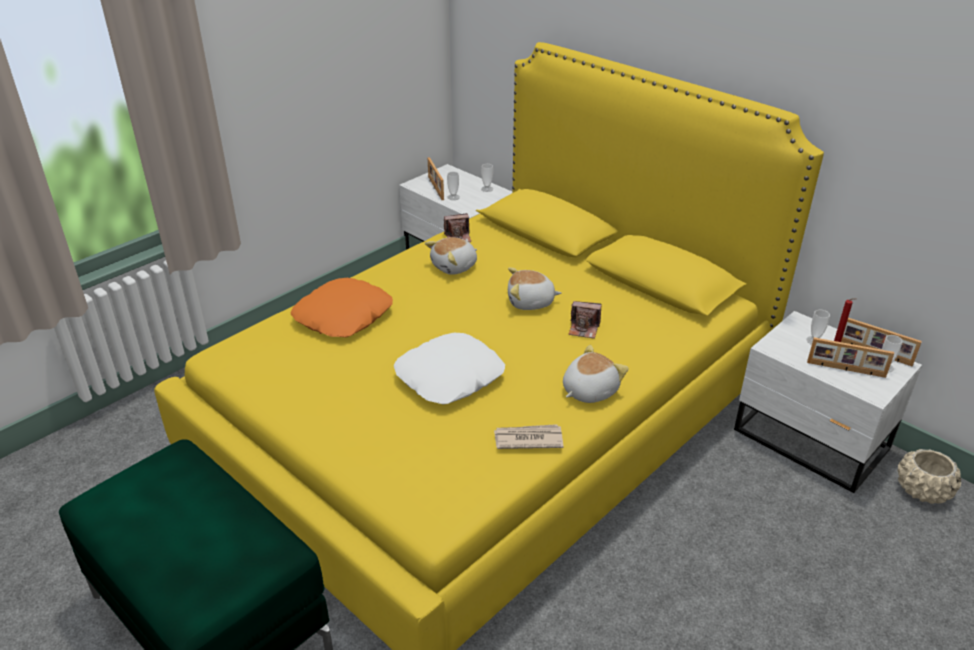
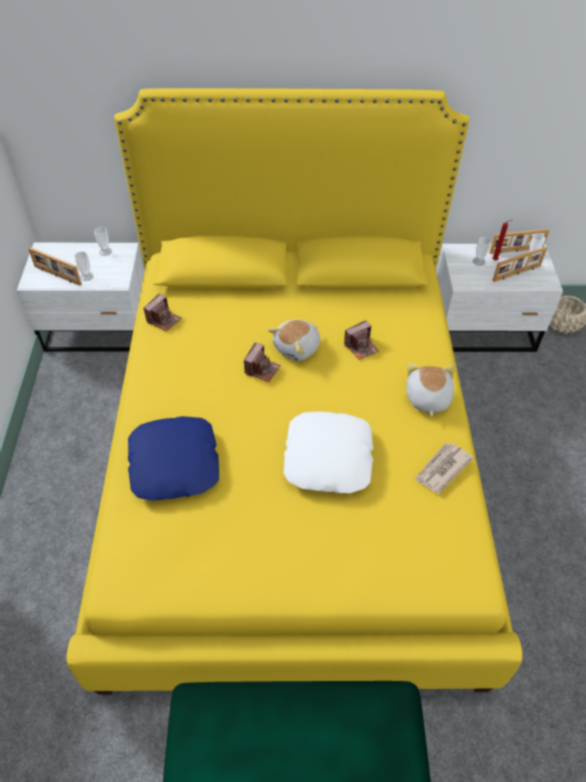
camera: 45 degrees left, 15 degrees up
orange pillow [291,278,393,338] -> blue pillow [128,416,219,501]
plush toy [425,237,477,275] -> none
none -> camera [244,343,281,382]

